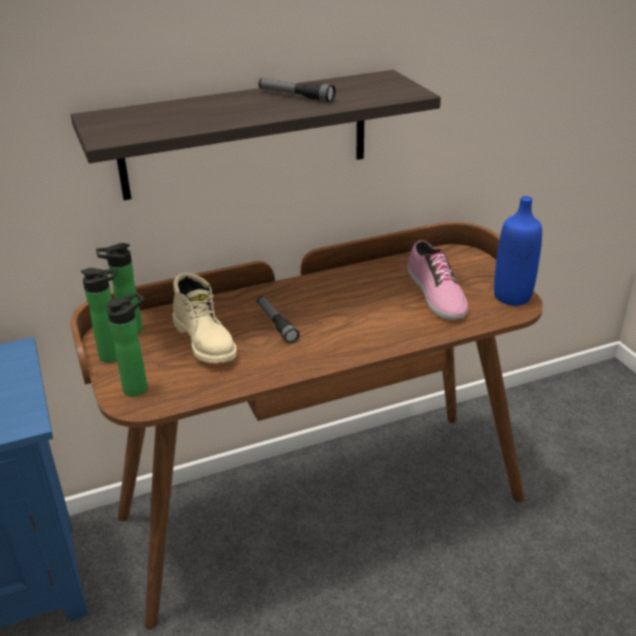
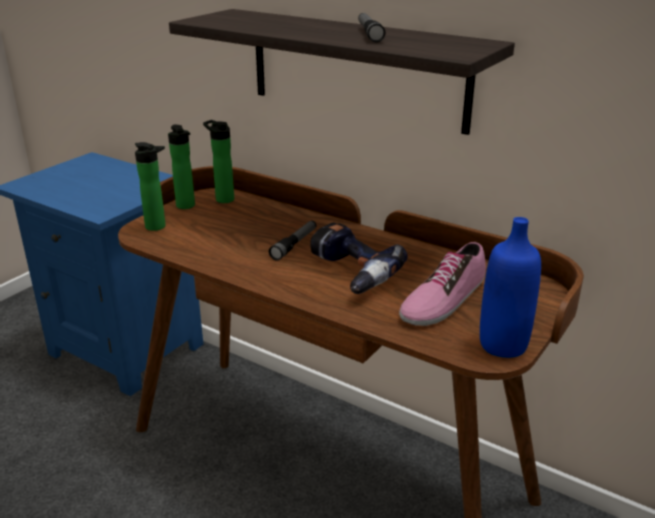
camera: 55 degrees right, 5 degrees down
beige boot [173,273,237,363] -> none
none -> power drill [310,222,408,294]

